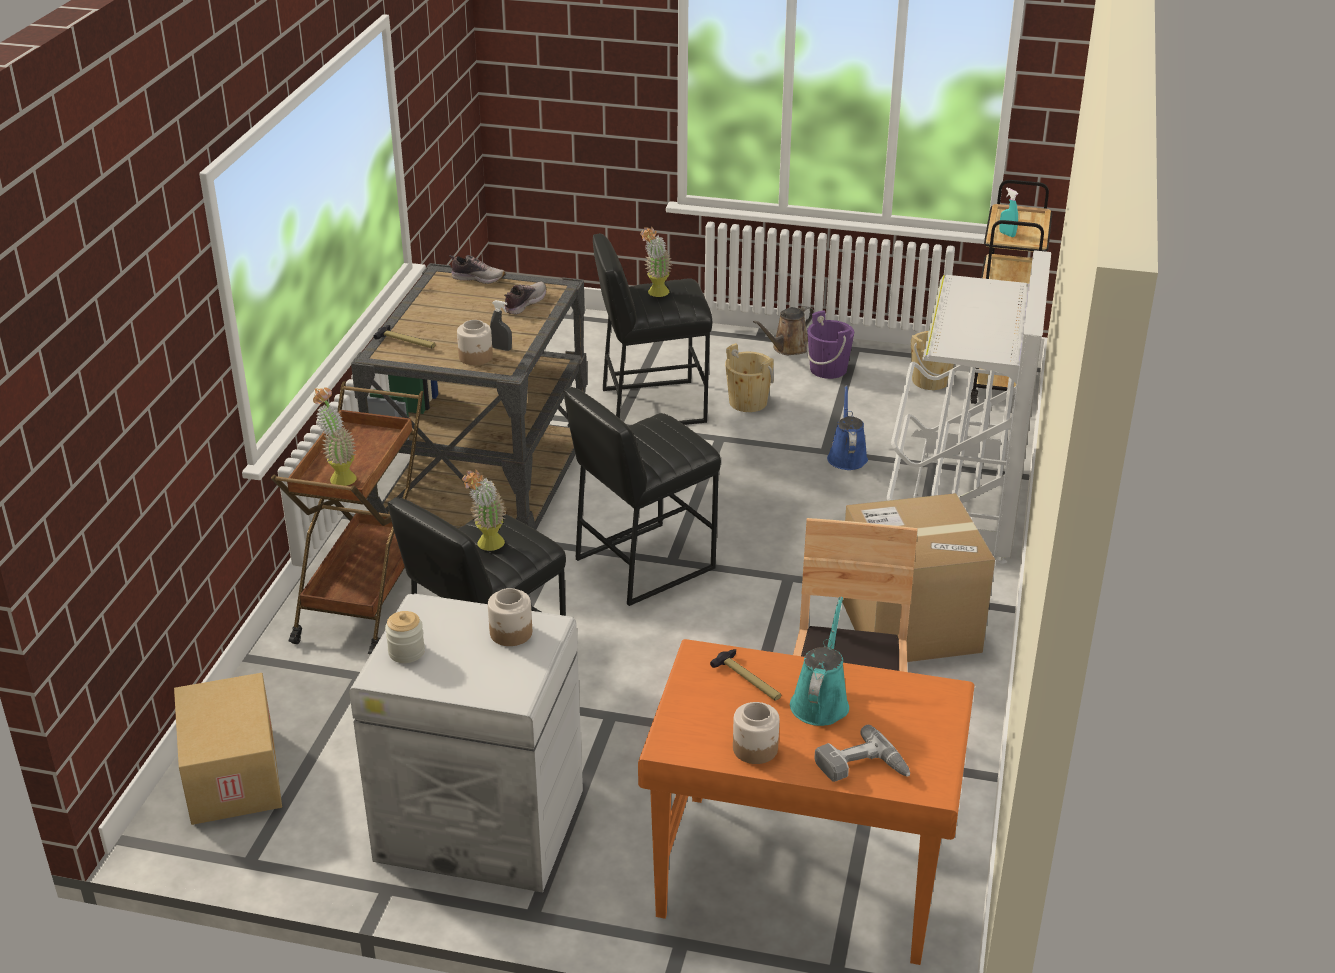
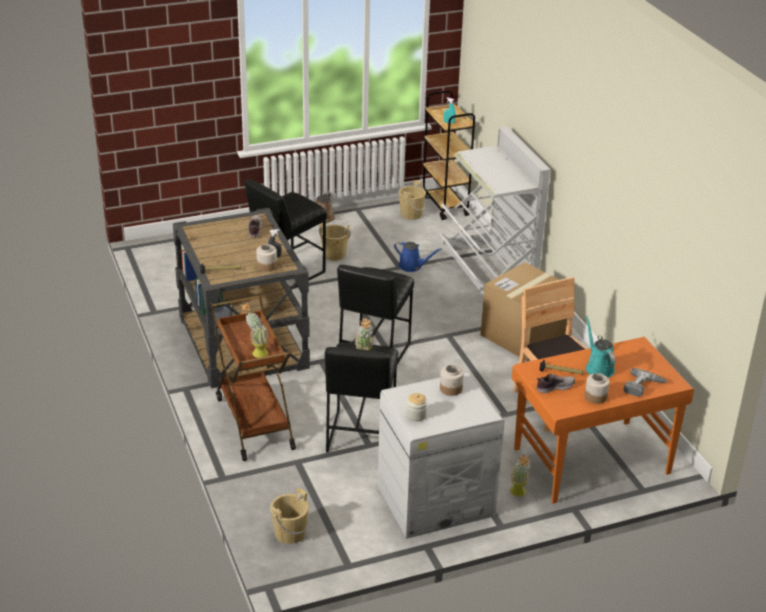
camera: 35 degrees left, 0 degrees up
cardboard box [174,673,282,825] -> beige bucket [270,488,309,544]
shoe [449,255,505,284] -> shoe moved to [536,374,575,393]
potted plant [640,226,672,297] -> potted plant moved to [510,454,531,497]
purple bucket [807,310,854,379] -> none
blue watering can [827,385,868,470] -> blue watering can turned 150 degrees clockwise [394,241,442,272]

